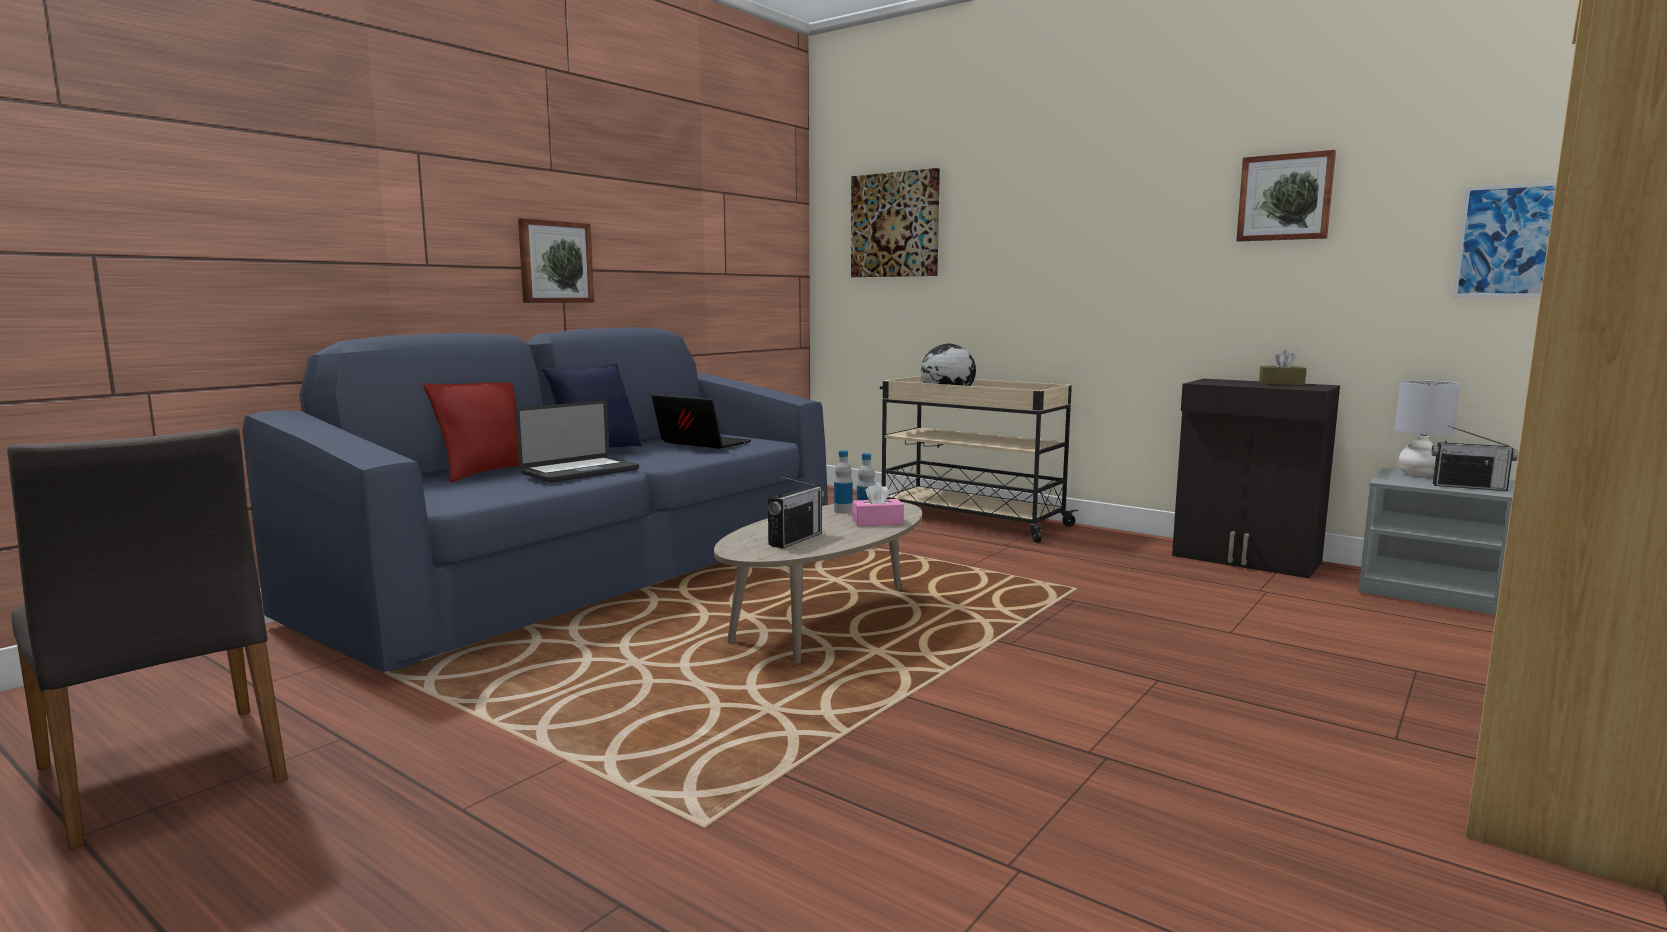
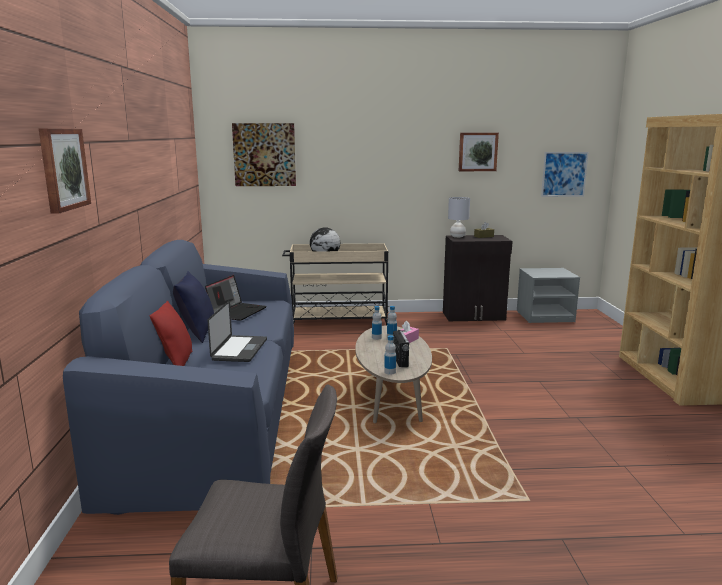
camera: 40 degrees left, 5 degrees up
picture [518,218,594,303] -> picture moved to [39,129,91,214]
laptop [652,395,751,449] -> laptop turned 120 degrees clockwise [205,275,267,321]
grey table lamp [1395,380,1460,477] -> grey table lamp moved to [448,197,470,238]
radio [1432,425,1518,491] -> none
none -> bottle [384,335,396,375]

